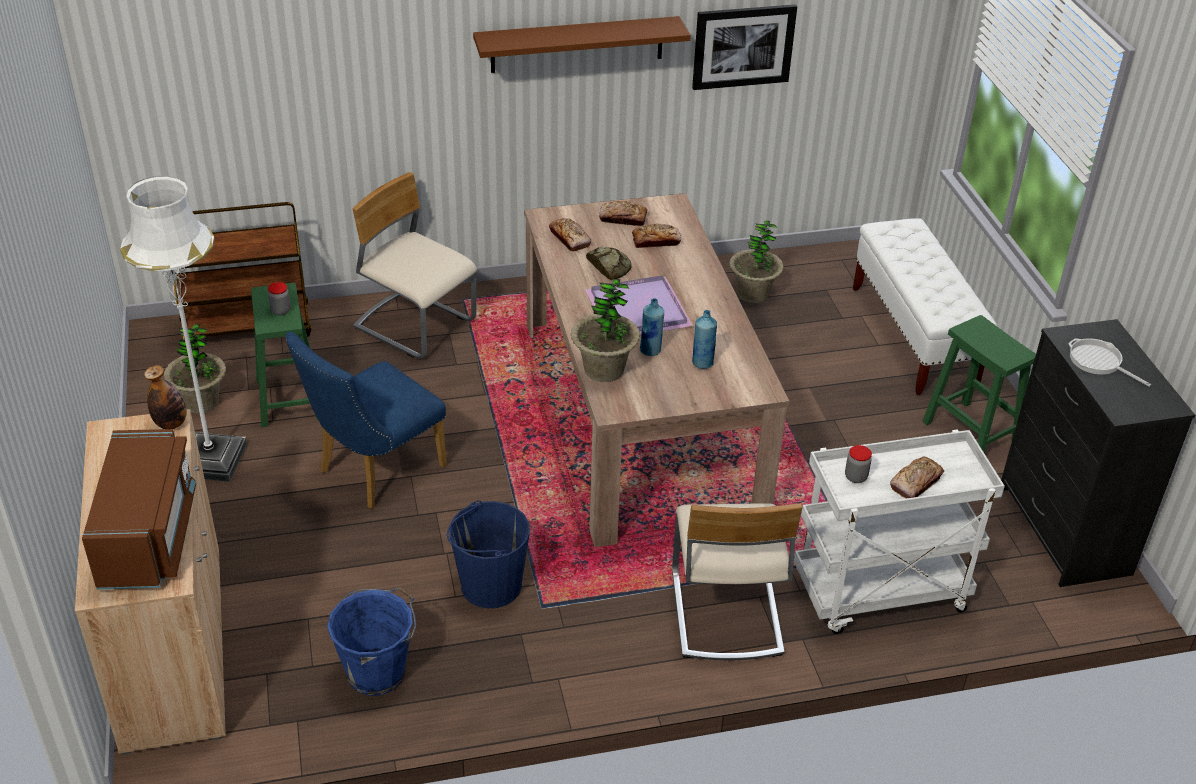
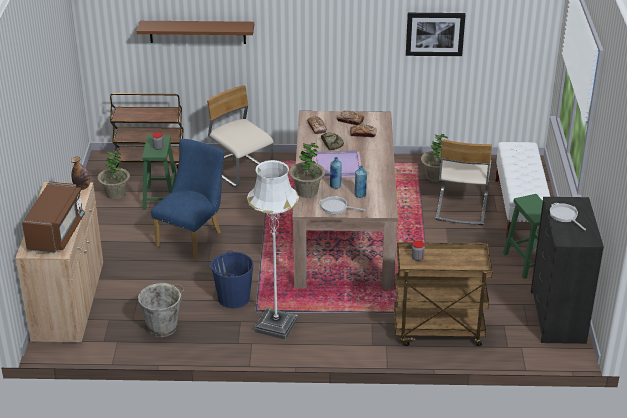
camera: 15 degrees right, 5 degrees down
white floor lamp [120,176,247,482] -> white floor lamp moved to [247,160,299,340]
blue chair [285,332,447,508] -> blue chair turned 150 degrees clockwise [151,139,224,260]
blue bucket [327,587,416,696] -> grey bucket [138,282,184,337]
brown shelf [473,16,691,73] -> brown shelf moved to [137,21,254,44]
beige chair [672,503,802,660] -> beige chair moved to [436,139,492,225]
white cart [794,429,1005,634] -> brown cart [394,242,493,347]
bread [890,457,944,499] -> none
none -> frying pan [319,196,365,214]

